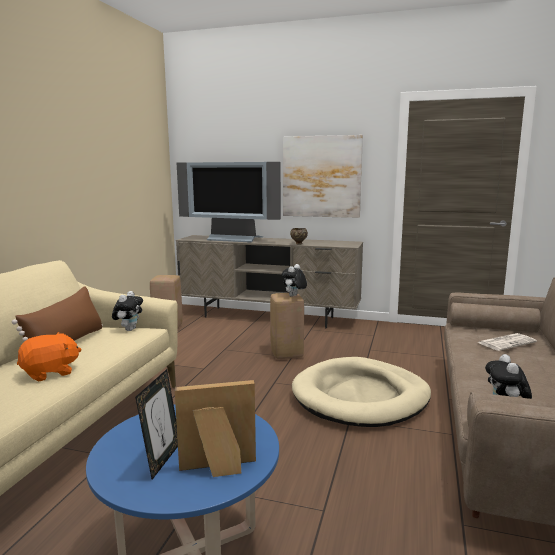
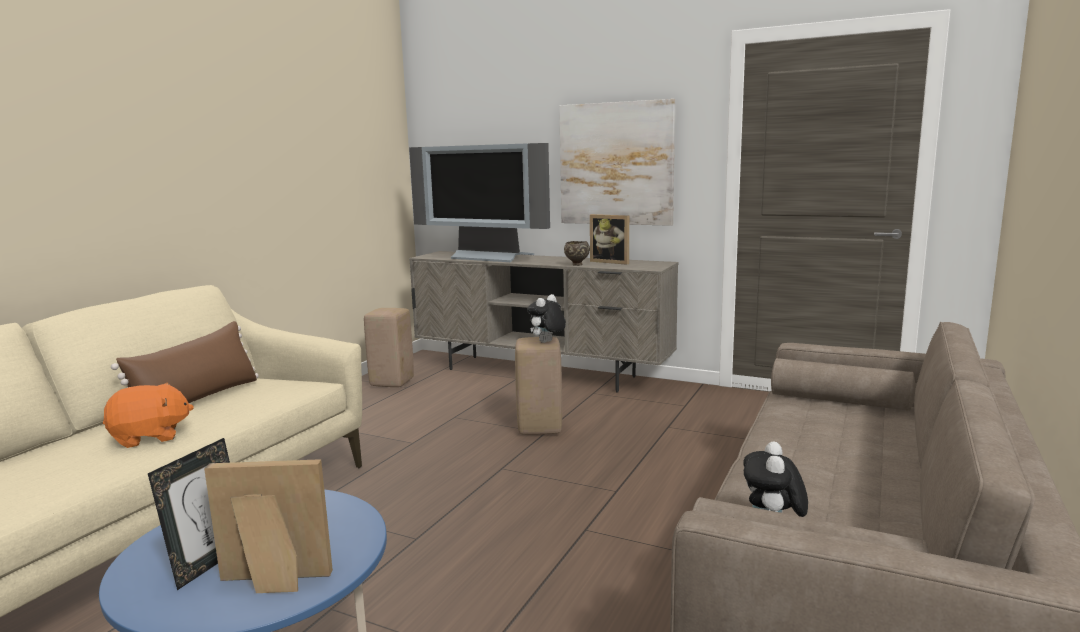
camera: 10 degrees right, 0 degrees up
plush toy [112,291,143,331] -> none
beige dog bed [292,357,431,427] -> none
newspaper [477,333,537,351] -> none
none -> picture frame [590,214,629,265]

